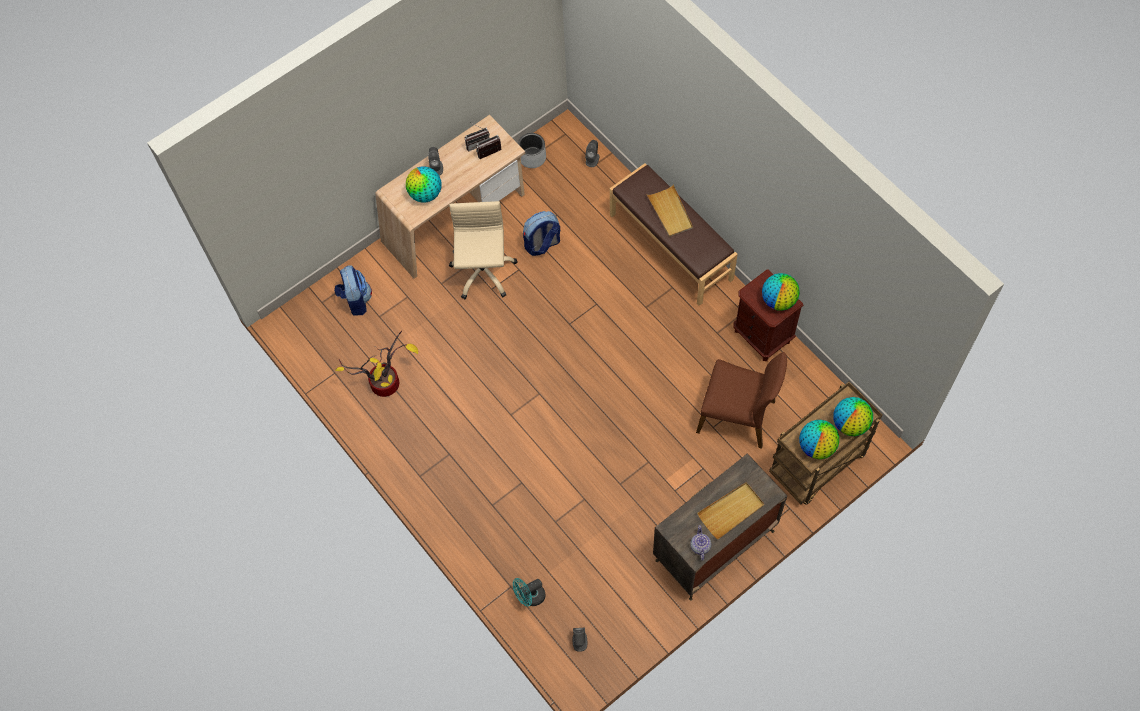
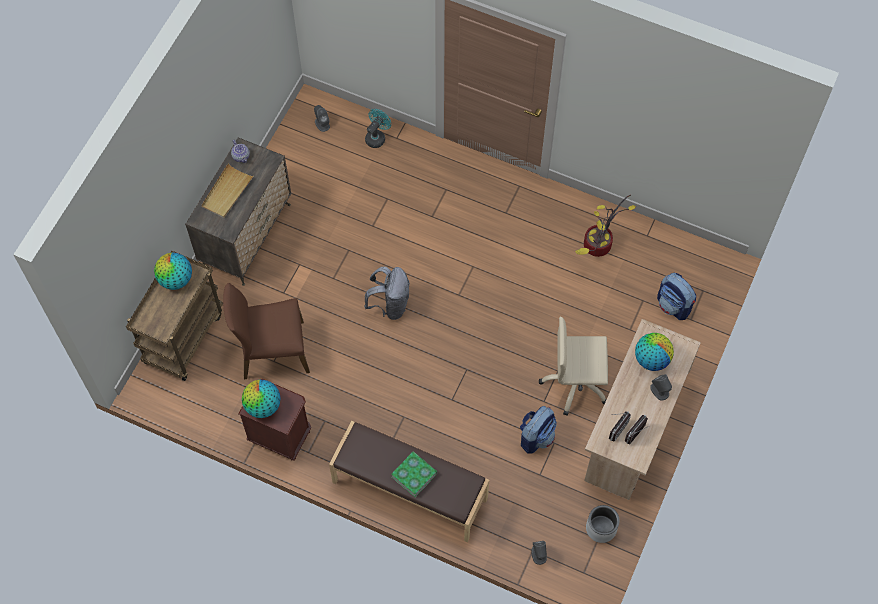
camera: 150 degrees right, 0 degrees up
beige office chair [449,201,517,299] -> beige office chair turned 120 degrees clockwise [539,317,608,416]
beige tray [646,184,693,237] -> book [391,451,437,497]
globe [833,397,873,436] -> none
none -> grey backpack [364,266,410,320]

